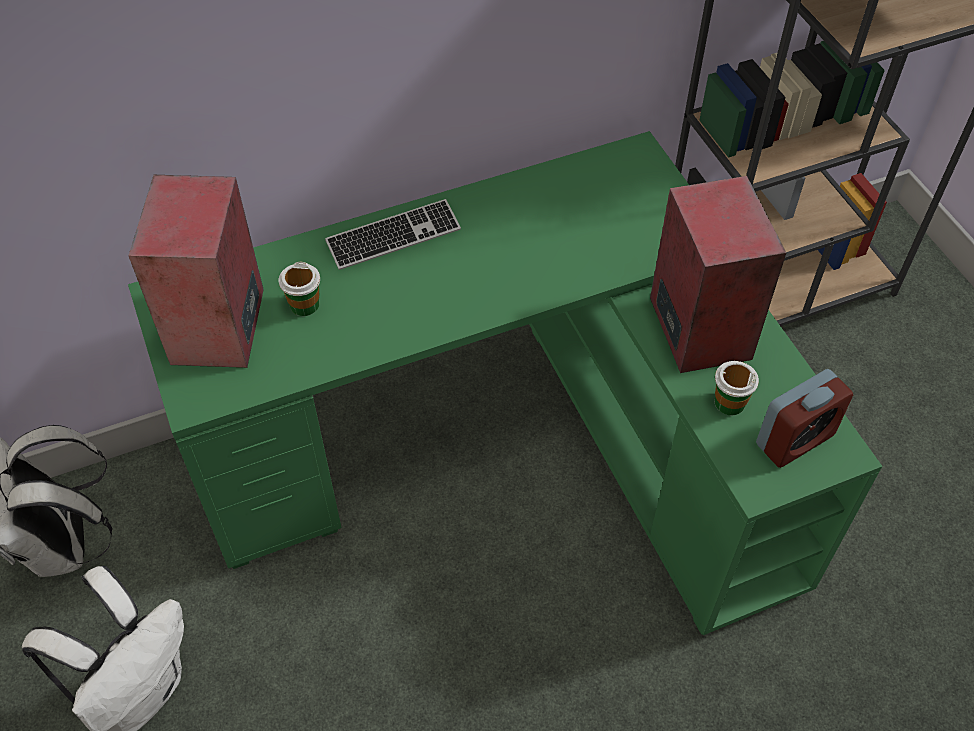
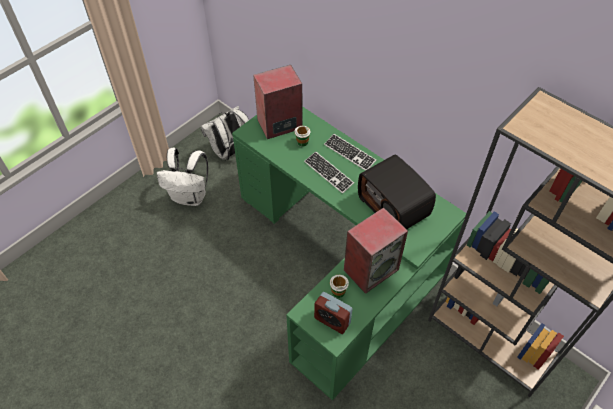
camera: 65 degrees right, 0 degrees up
none -> keyboard [304,151,354,194]
none -> radio [358,154,436,229]

